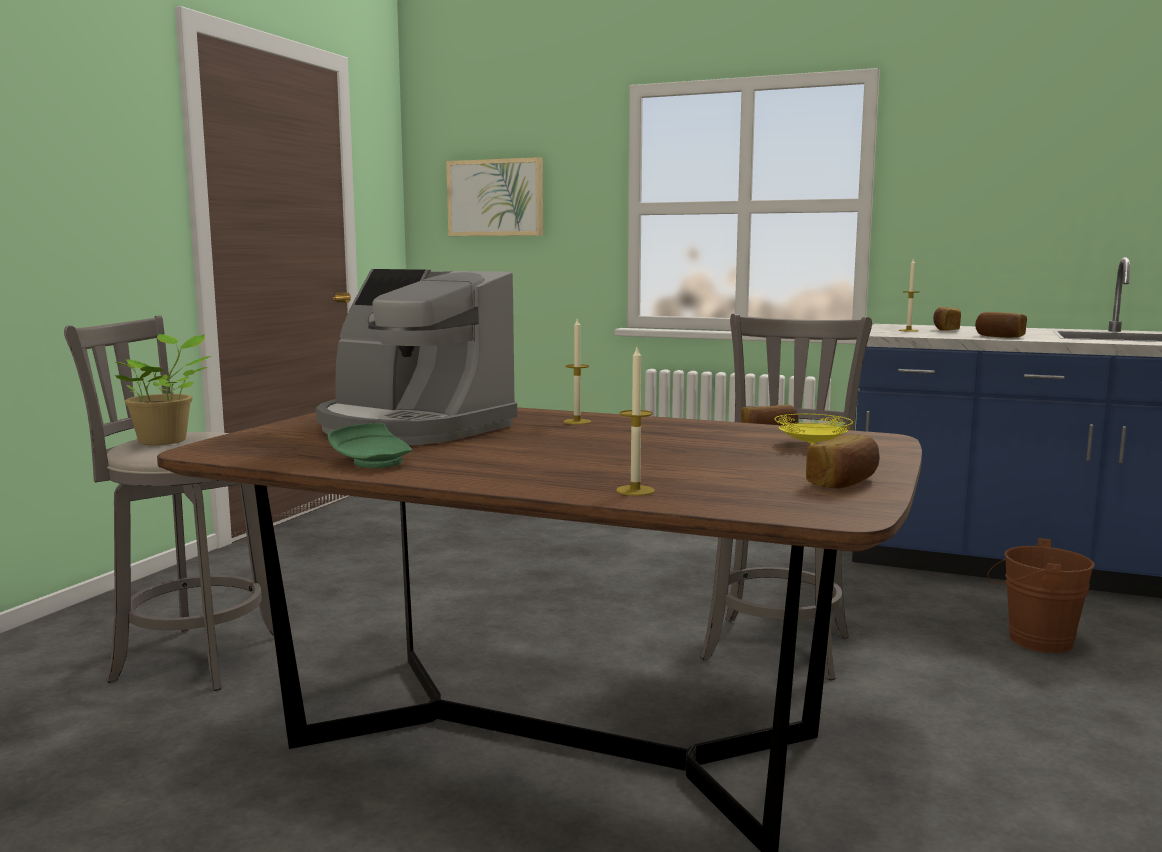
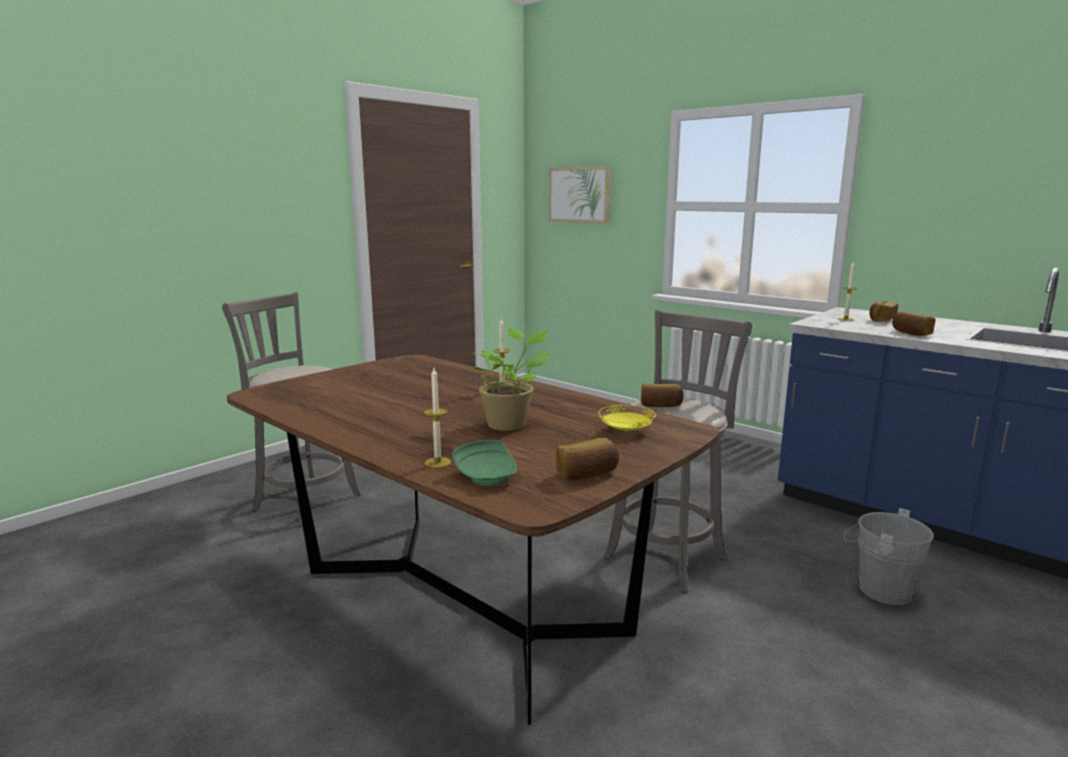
camera: 20 degrees right, 5 degrees up
potted plant [115,334,211,445] -> potted plant moved to [473,329,552,431]
coffee machine [316,269,517,445] -> none
green plate [328,423,412,468] -> green plate moved to [452,440,517,486]
brown bucket [987,538,1095,653] -> grey bucket [844,508,934,605]

